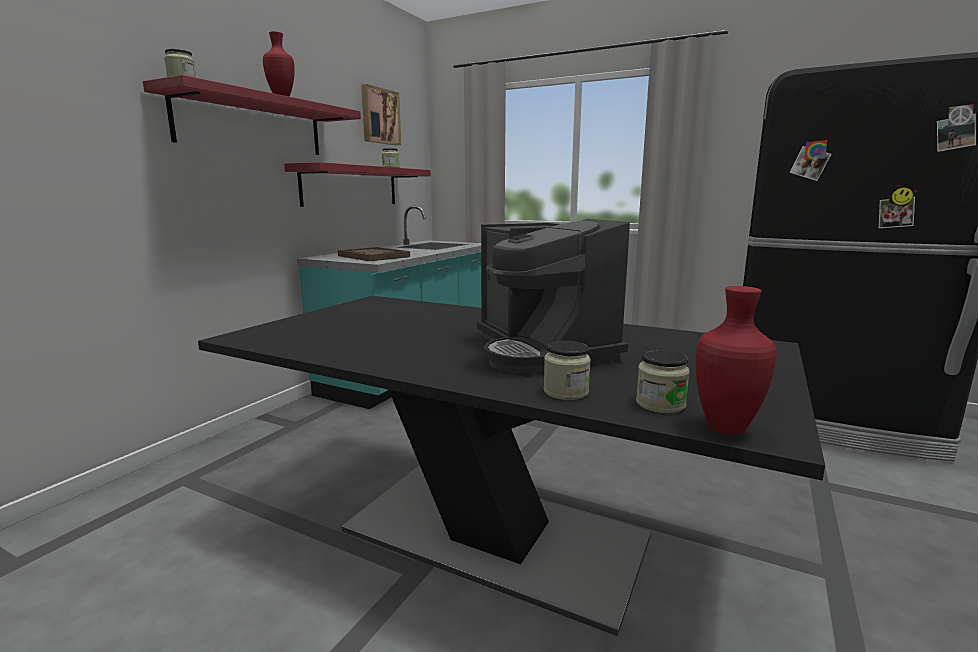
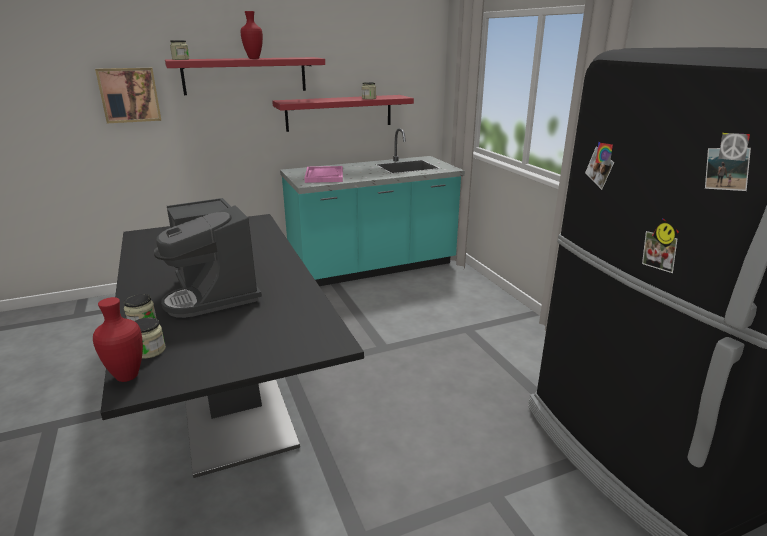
camera: 40 degrees right, 10 degrees up
brown tray [338,247,410,261] -> pink tray [304,166,343,183]
picture [361,84,401,145] -> picture moved to [95,68,161,123]
coffee machine [477,219,630,374] -> coffee machine turned 45 degrees counterclockwise [154,198,262,318]

